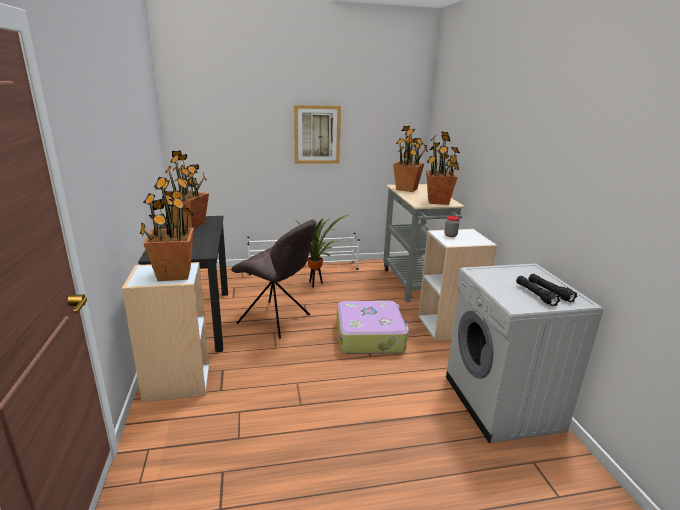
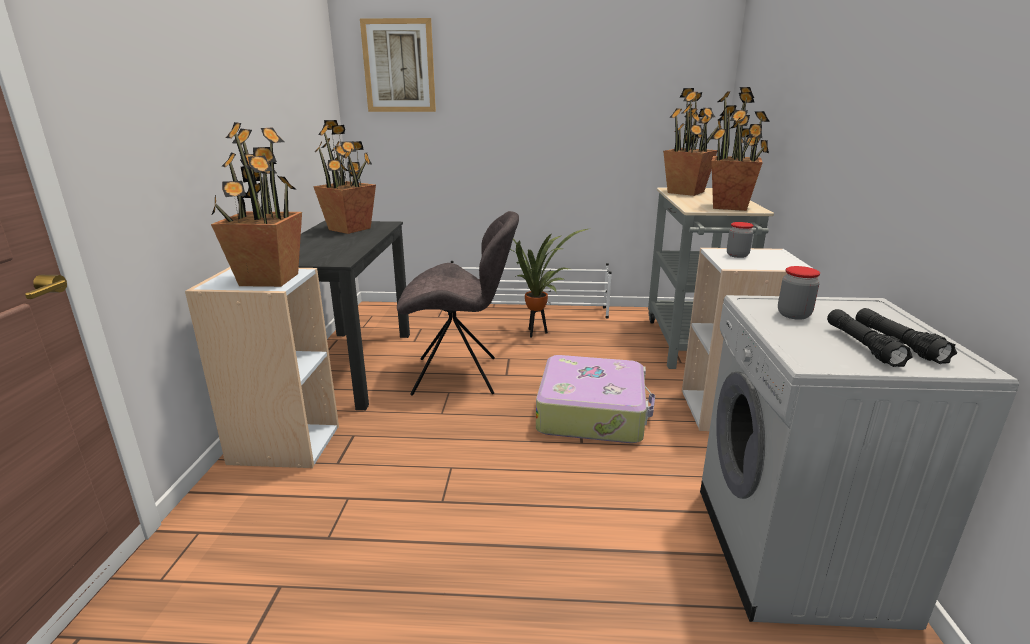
camera: 15 degrees right, 0 degrees up
grey chair [231,220,316,339] -> grey chair turned 45 degrees counterclockwise [397,211,519,396]
picture [294,105,341,164] -> picture moved to [360,18,436,112]
none -> jar [778,266,820,320]

